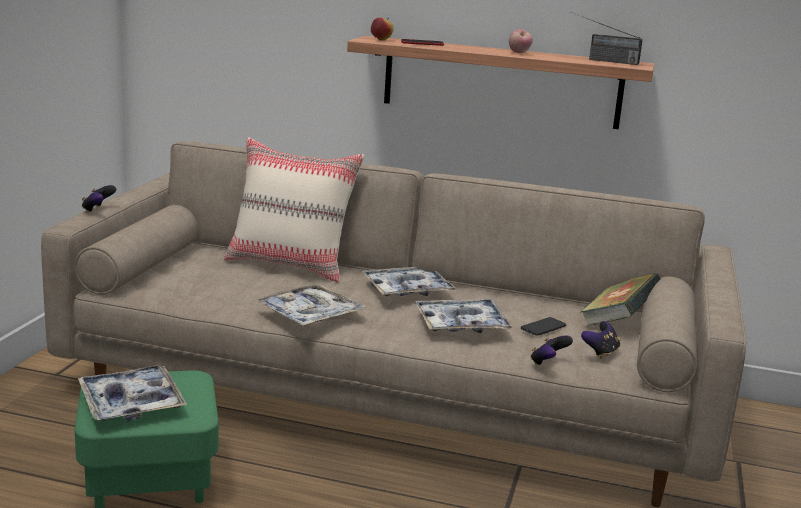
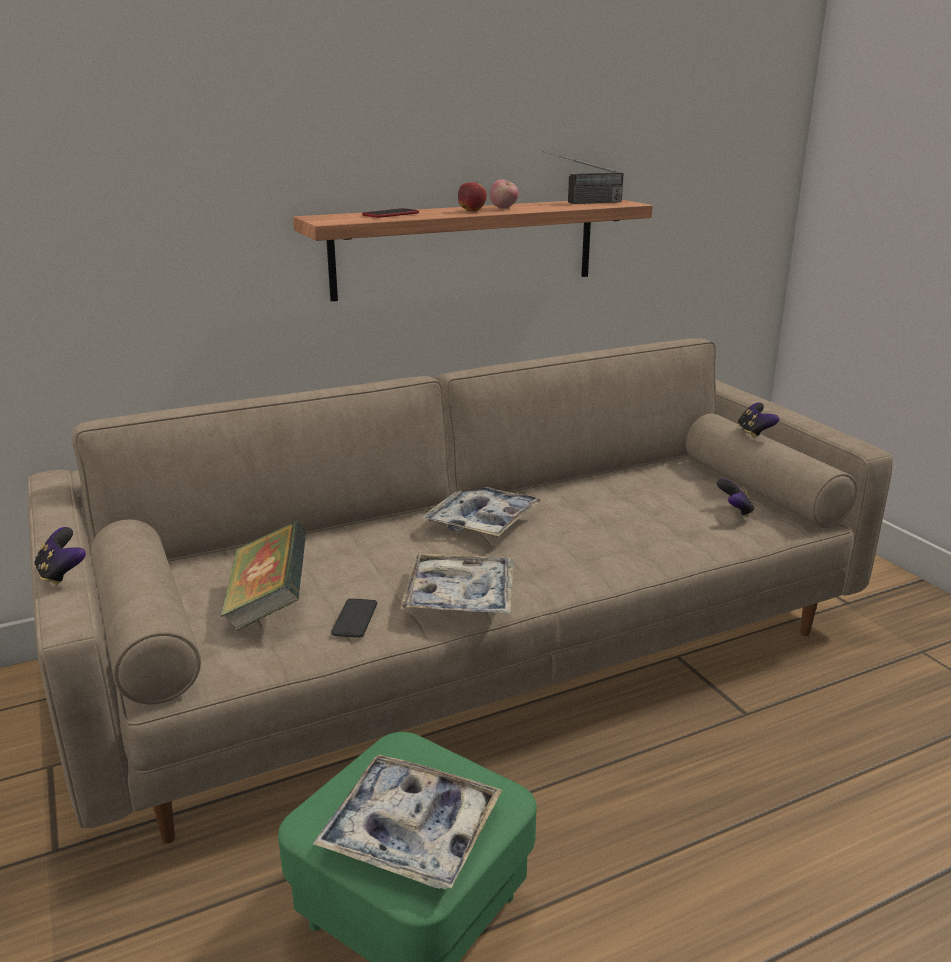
camera: 40 degrees left, 5 degrees up
beige pillow [224,137,364,283] -> none
apple [371,17,394,40] -> apple moved to [458,181,487,211]
tray [415,299,513,333] -> none
phone [521,317,566,336] -> phone moved to [331,598,377,638]
game controller [530,335,573,366] -> game controller moved to [738,403,780,438]
book [581,273,660,326] -> book moved to [221,521,306,631]

